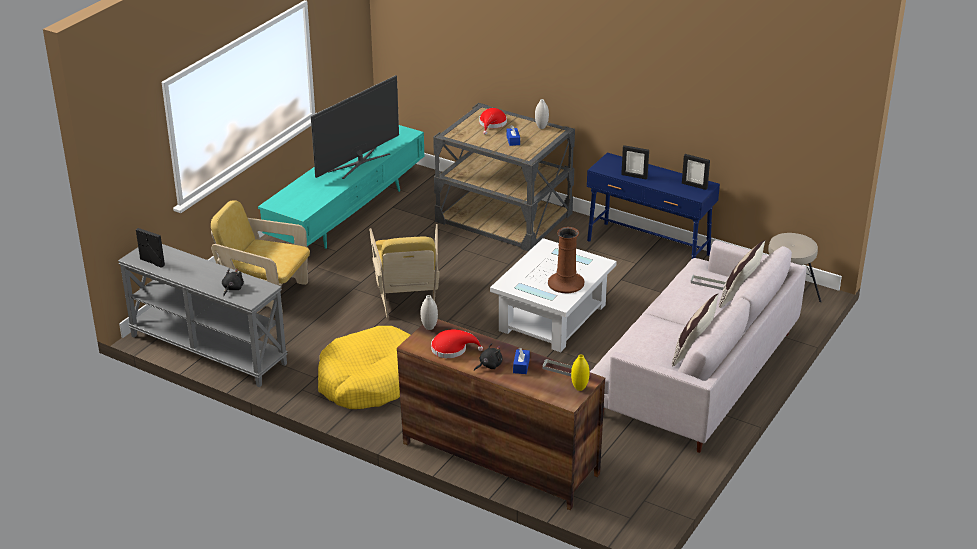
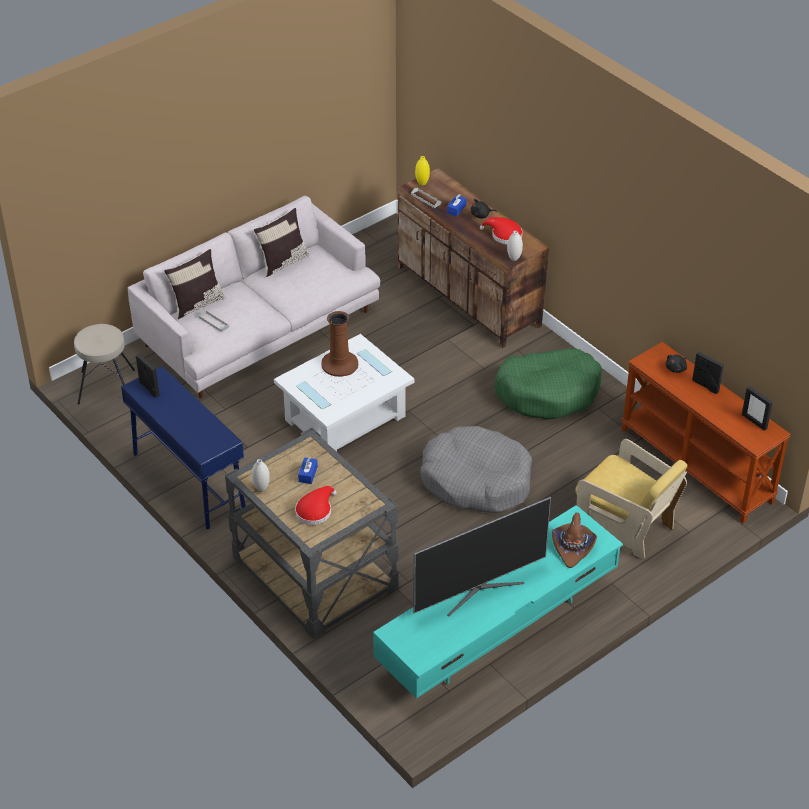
camera: 160 degrees left, 10 degrees up
grey console table [118,244,288,387] -> brown console table [622,342,791,524]
yellow dog bed [318,326,410,409] -> green dog bed [495,348,602,420]
yellow armchair [369,224,440,318] -> grey dog bed [420,426,532,513]
picture frame [621,145,649,180] -> picture frame moved to [692,352,724,394]
none -> brown hat [552,513,597,568]

